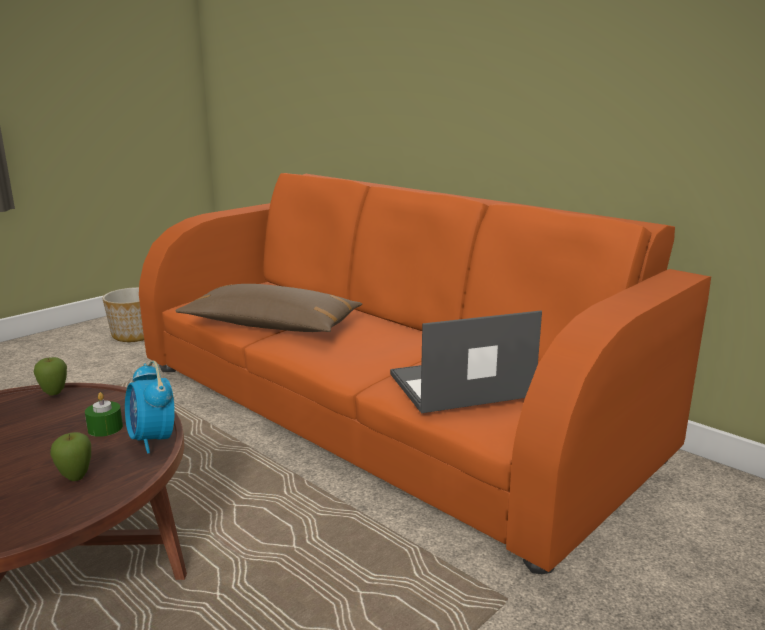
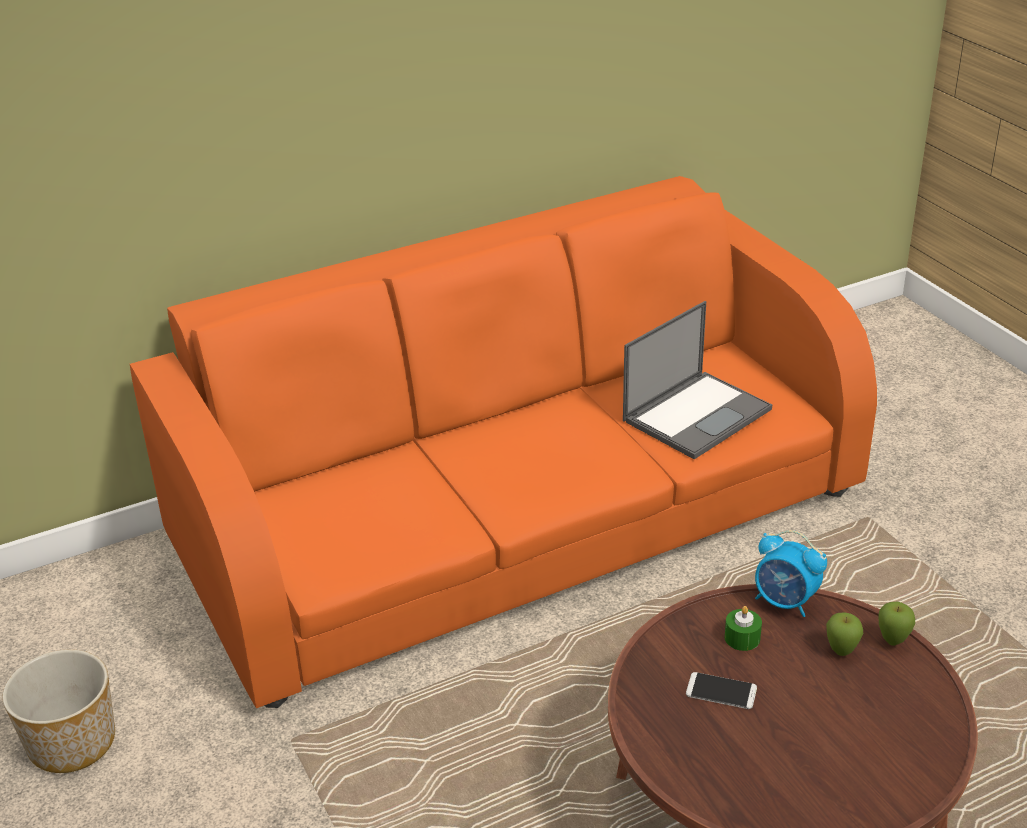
camera: 70 degrees left, 15 degrees up
apple [34,357,67,396] -> apple moved to [879,602,915,646]
alarm clock [125,361,175,454] -> alarm clock turned 45 degrees clockwise [755,530,827,617]
brown pillow [175,284,362,332] -> none
laptop [390,311,542,413] -> laptop turned 135 degrees counterclockwise [623,301,772,459]
none -> phone [686,672,757,709]

